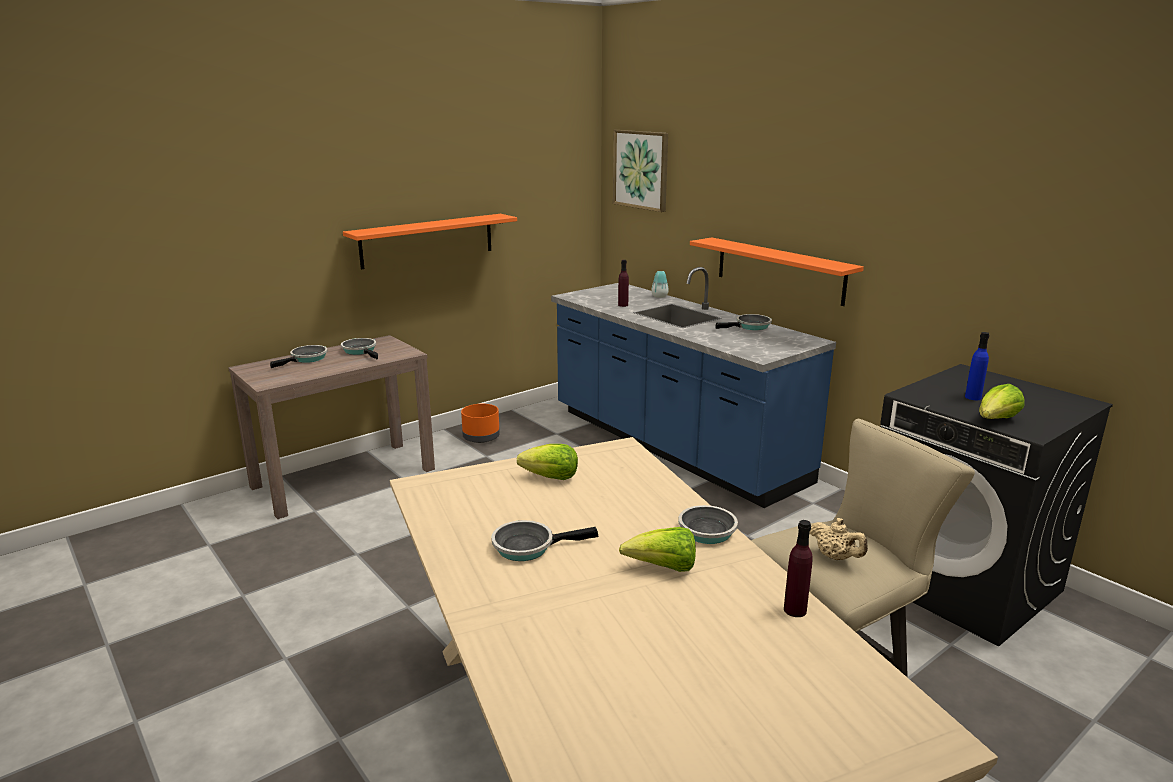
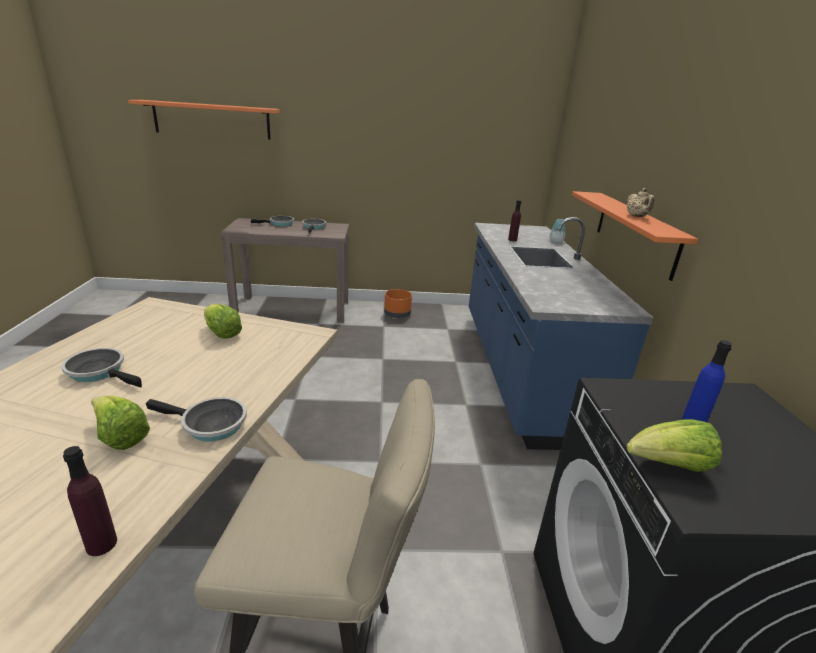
camera: 35 degrees right, 5 degrees up
orange shelf [343,214,517,270] -> orange shelf moved to [128,100,280,140]
picture [613,130,668,212] -> none
frying pan [715,314,772,330] -> none
beige teapot [810,518,868,560] -> beige teapot moved to [627,188,655,217]

